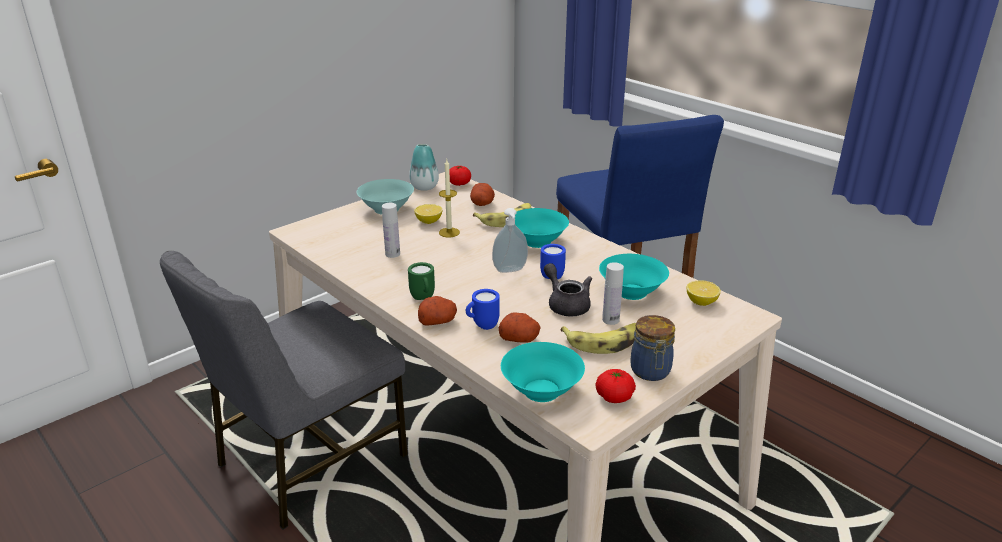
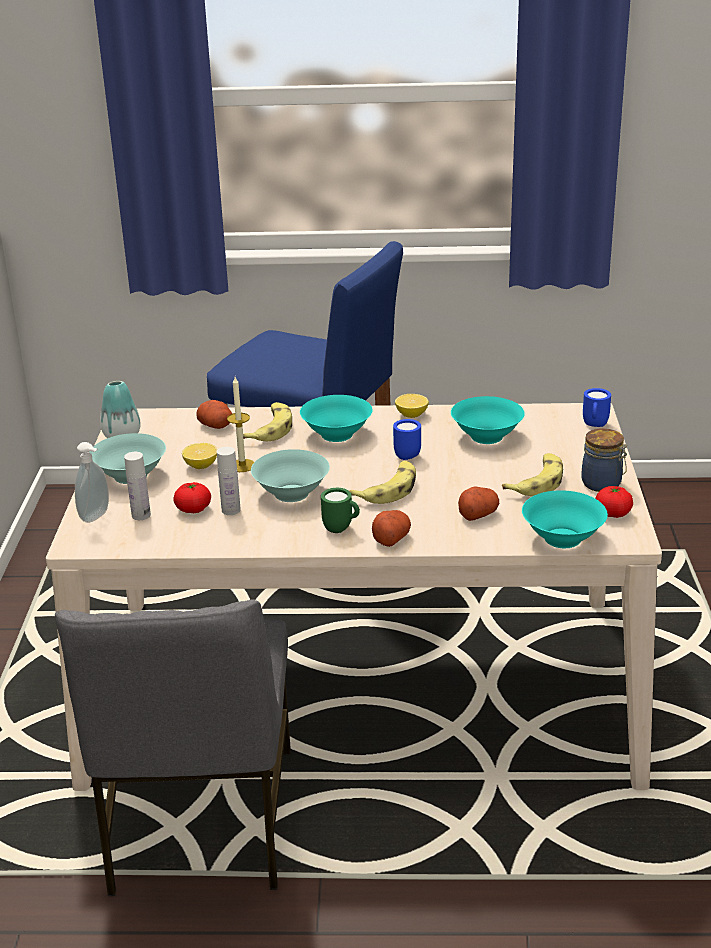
camera: 45 degrees left, 0 degrees up
tomato [449,166,471,186] -> tomato moved to [173,482,211,513]
blue mug [466,289,500,330] -> blue mug moved to [583,388,611,427]
soap dispenser [492,208,528,273] -> soap dispenser moved to [75,442,109,523]
grey teapot [544,263,592,316] -> none
white bottle [602,262,624,325] -> white bottle moved to [124,452,151,520]
lemon [687,281,721,306] -> lemon moved to [395,394,429,418]
none -> turquoise bowl [251,449,330,502]
none -> banana [349,461,416,504]

